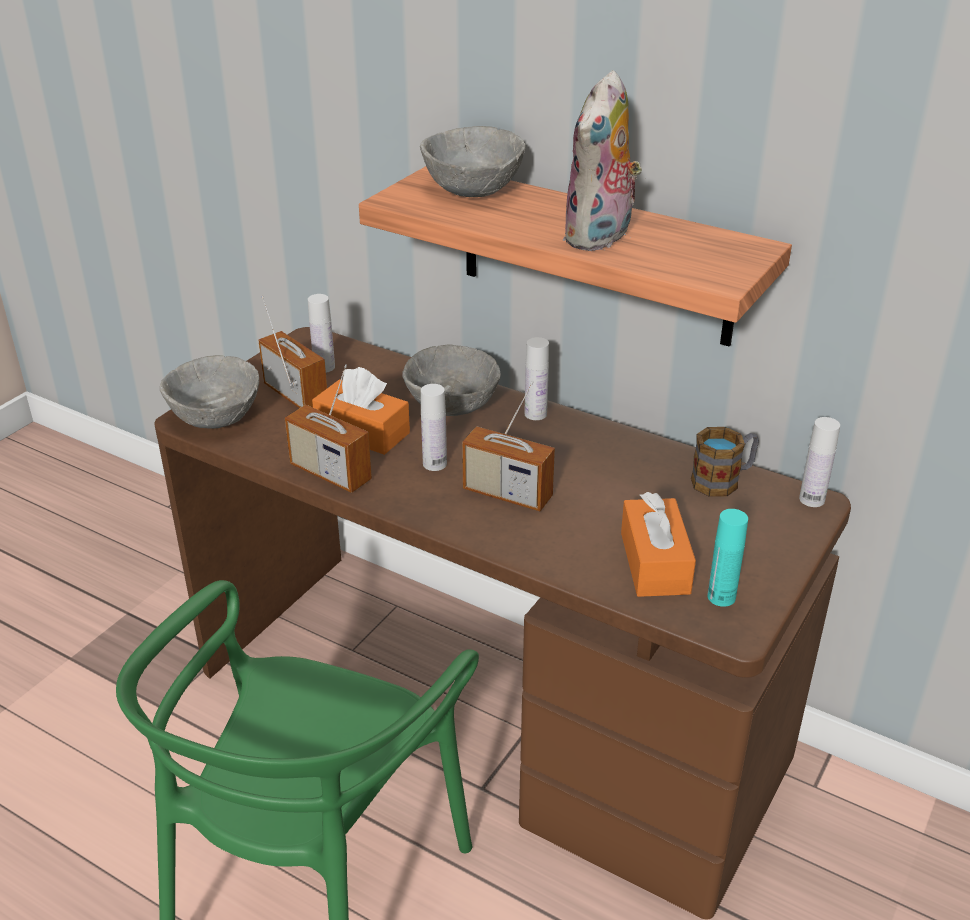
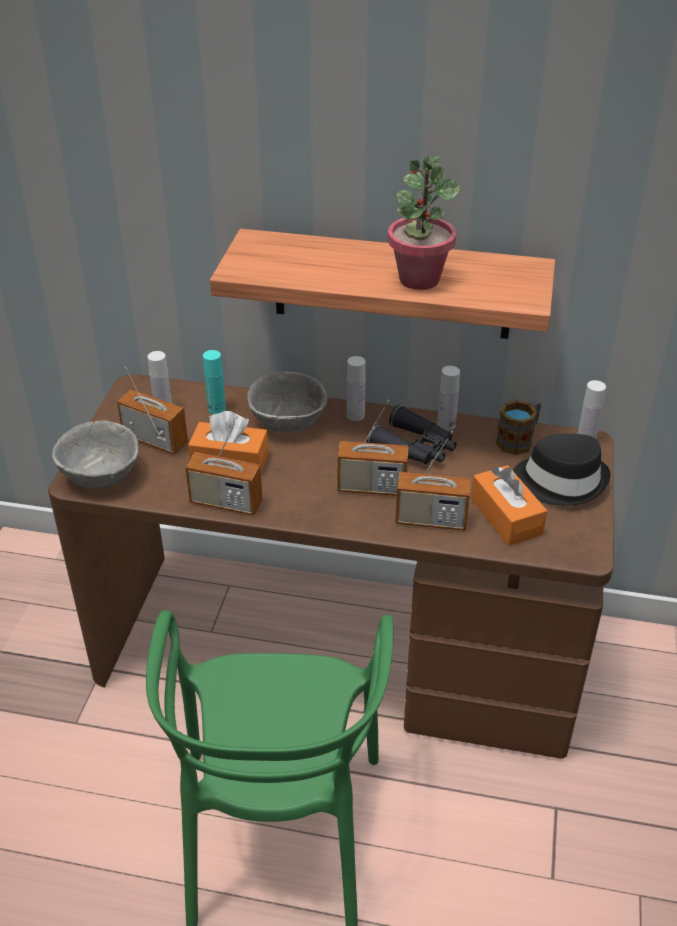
camera: 20 degrees left, 5 degrees up
grey bowl [420,126,526,197] -> none
white bottle [421,384,447,471] -> white bottle moved to [437,366,460,431]
plush toy [562,70,642,251] -> potted plant [388,156,461,290]
turquoise bottle [707,509,748,607] -> turquoise bottle moved to [203,350,226,414]
none -> black binoculars [366,405,456,464]
none -> radio [395,431,471,531]
none -> black hat [513,434,611,506]

